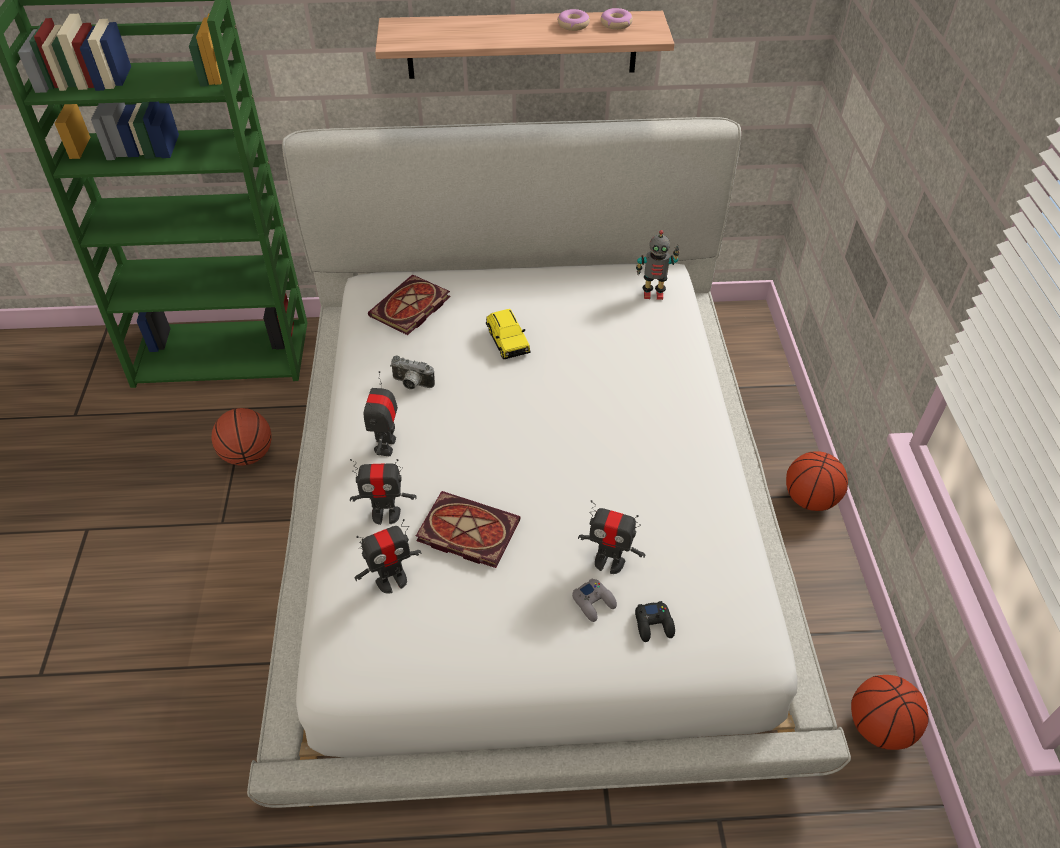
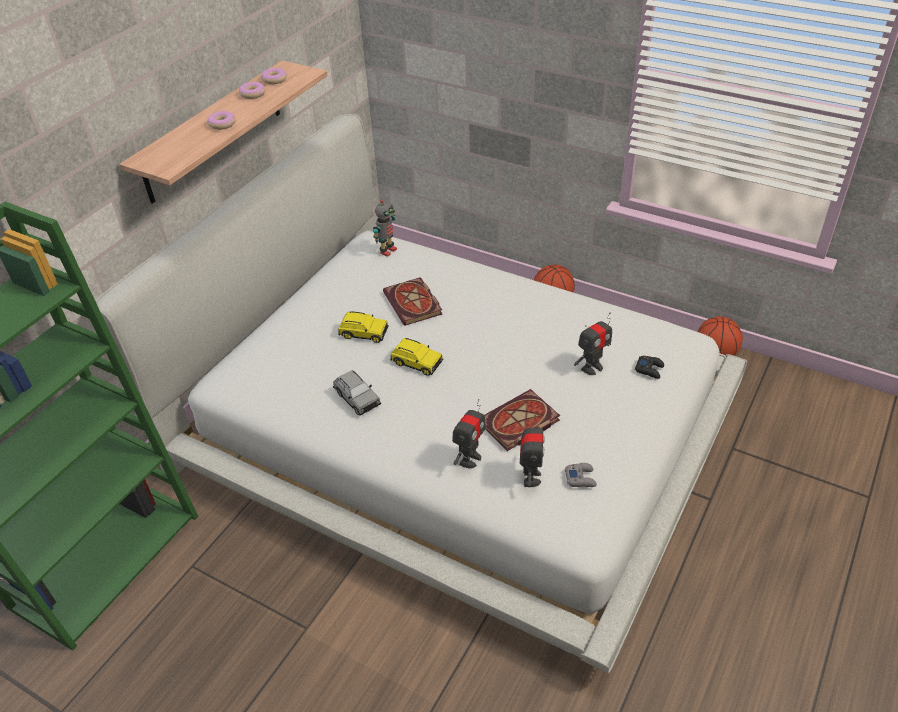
camera: 55 degrees left, 5 degrees down
basketball [211,408,272,466] -> none
toy robot [364,371,398,456] -> none
book [368,274,450,335] -> book moved to [383,277,442,326]
camera [390,355,435,390] -> grey toy car [333,370,381,416]
grey game controller [572,578,617,622] -> grey game controller moved to [565,463,597,487]
none -> donut [207,111,236,130]
none -> yellow toy car [390,338,443,376]

